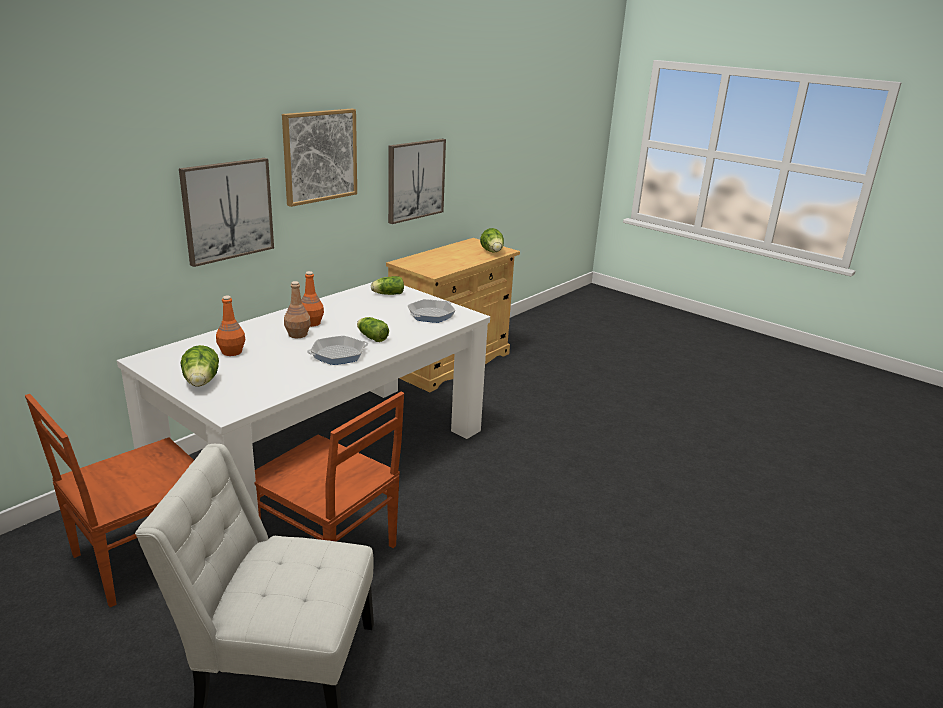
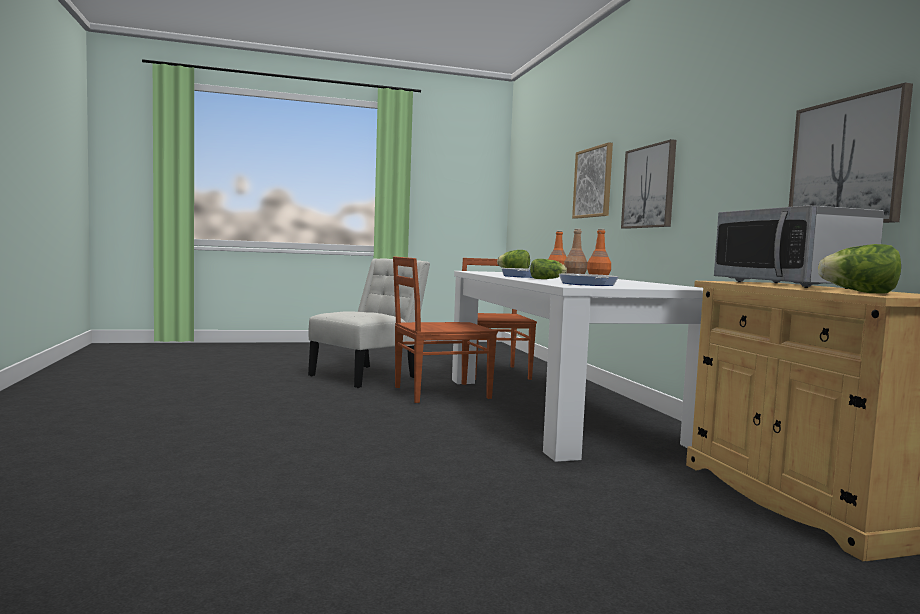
camera: 125 degrees right, 20 degrees down
picture [282,109,357,207] -> picture moved to [572,142,613,219]
lettuce [371,276,404,295] -> none
none -> microwave [714,205,884,289]

